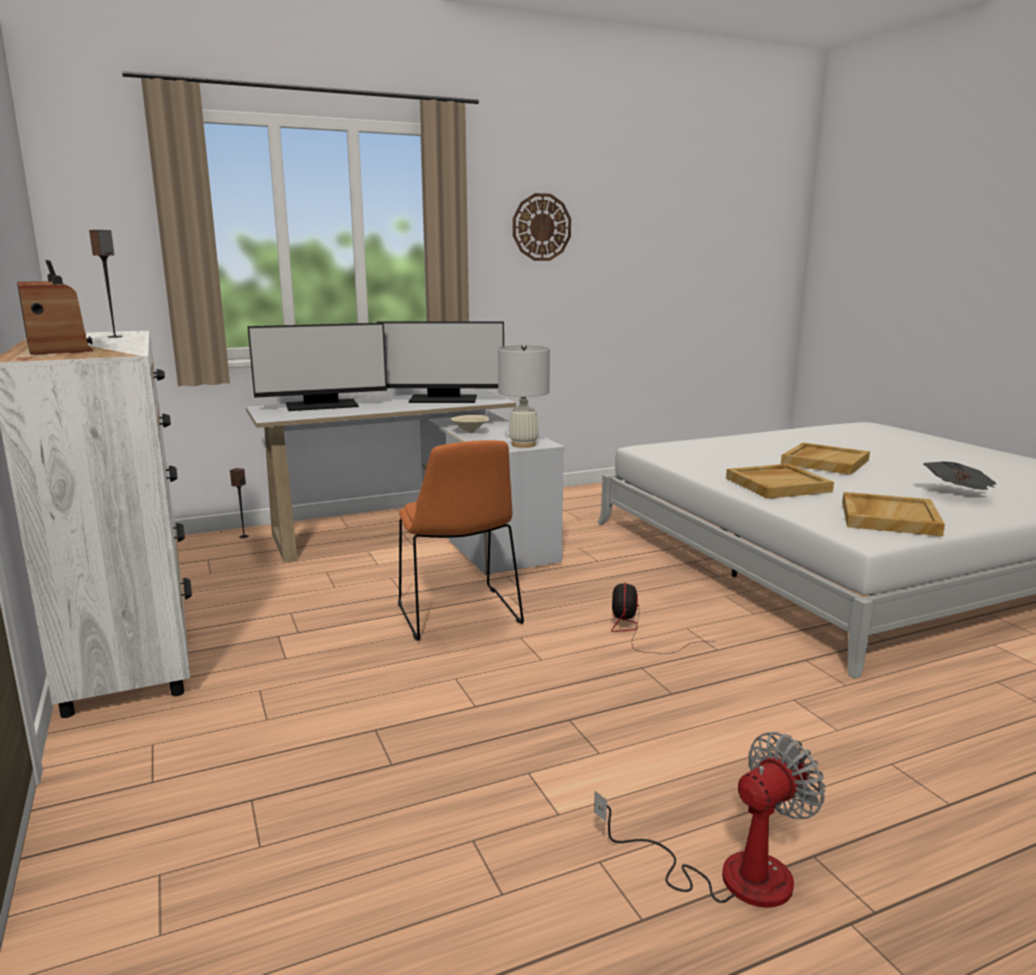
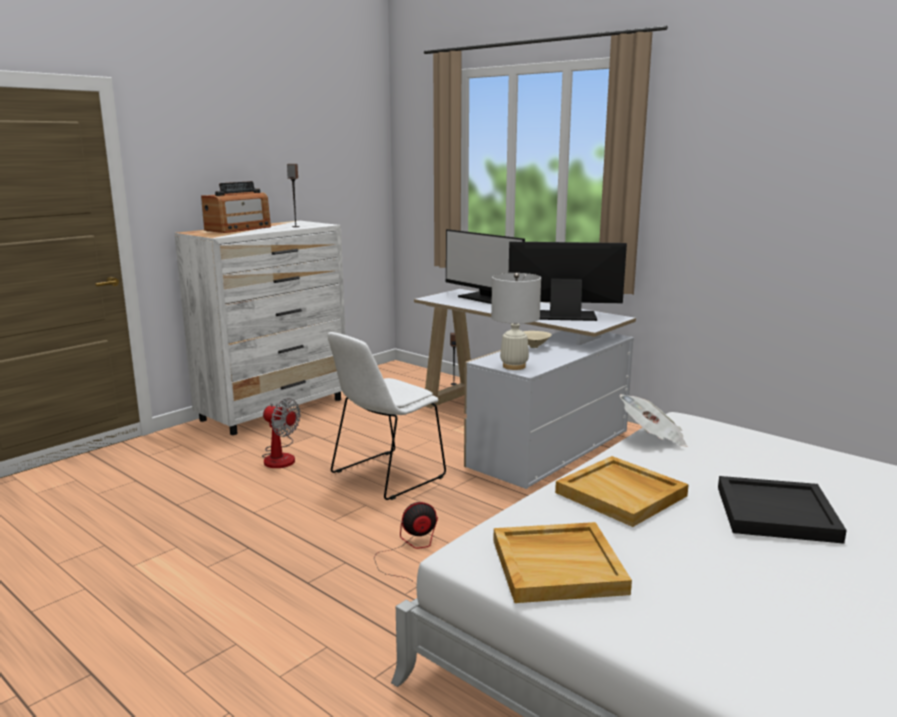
camera: 65 degrees right, 0 degrees up
monitor [377,322,504,403] -> monitor turned 120 degrees clockwise [509,242,627,321]
orange chair [398,440,524,641] -> white chair [327,332,446,500]
wall clock [513,193,571,261] -> none
fan [594,732,825,908] -> fan moved to [262,398,301,468]
beige tray [781,443,870,475] -> black tray [718,476,847,544]
newspaper [923,462,996,490] -> newspaper moved to [620,394,687,447]

